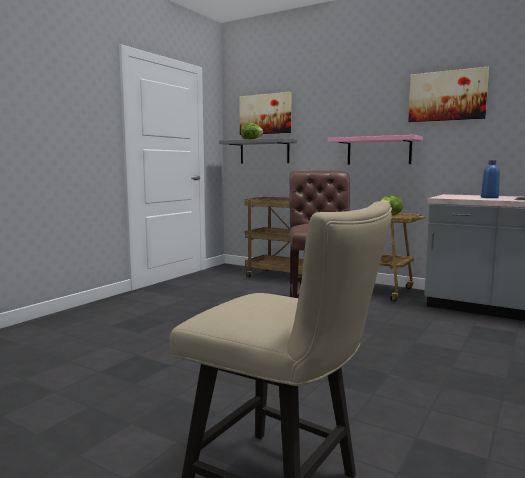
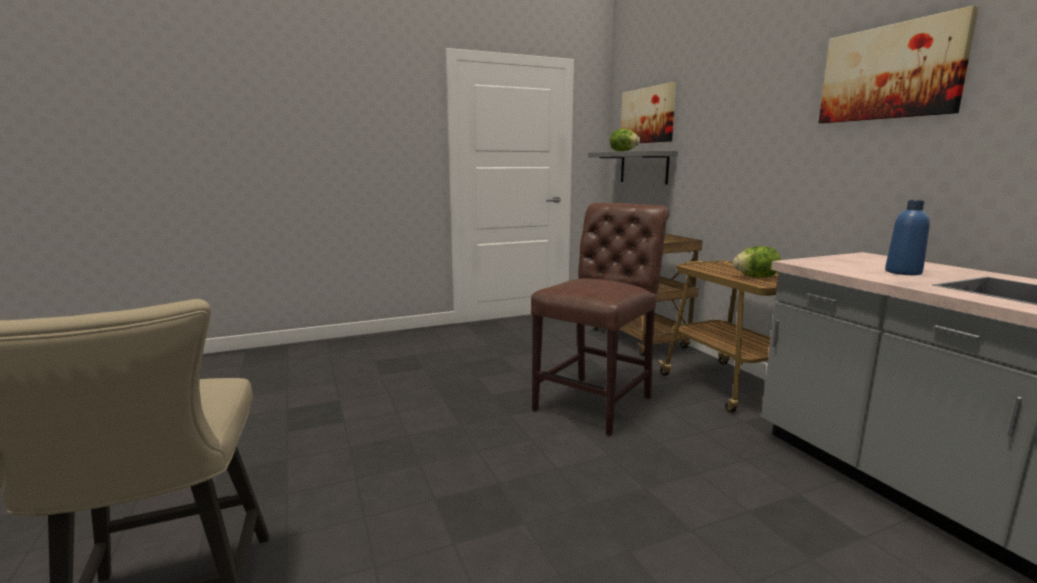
camera: 35 degrees right, 5 degrees up
pink shelf [328,135,423,164] -> none

